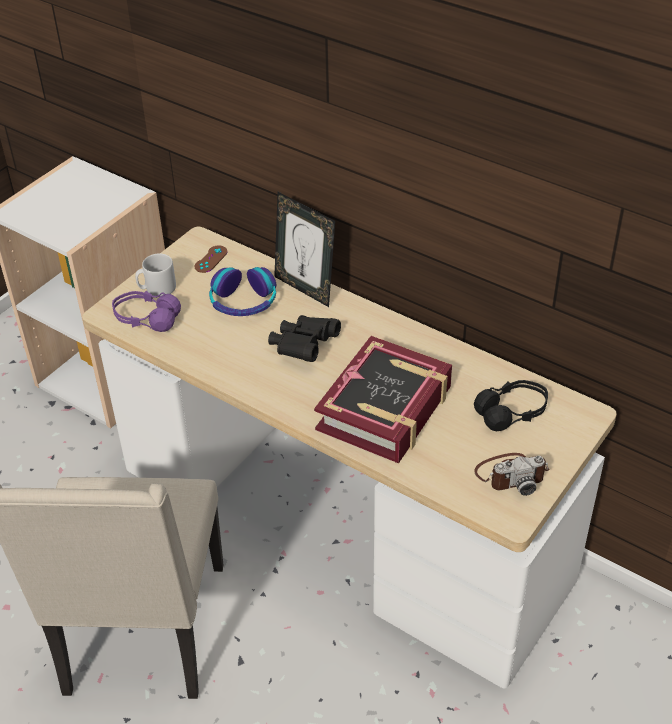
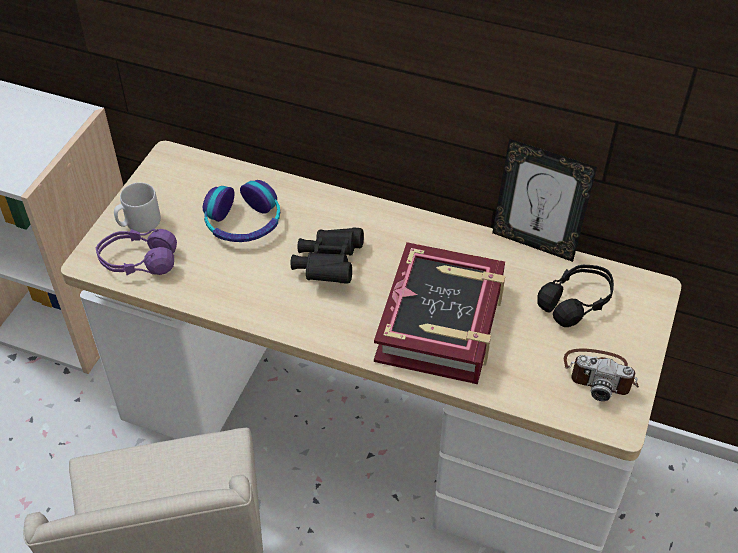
camera: 15 degrees left, 5 degrees up
brown game controller [194,245,228,273] -> none
picture frame [274,192,335,307] -> picture frame moved to [492,139,597,262]
camera [474,453,549,496] -> camera turned 45 degrees clockwise [564,349,639,401]

